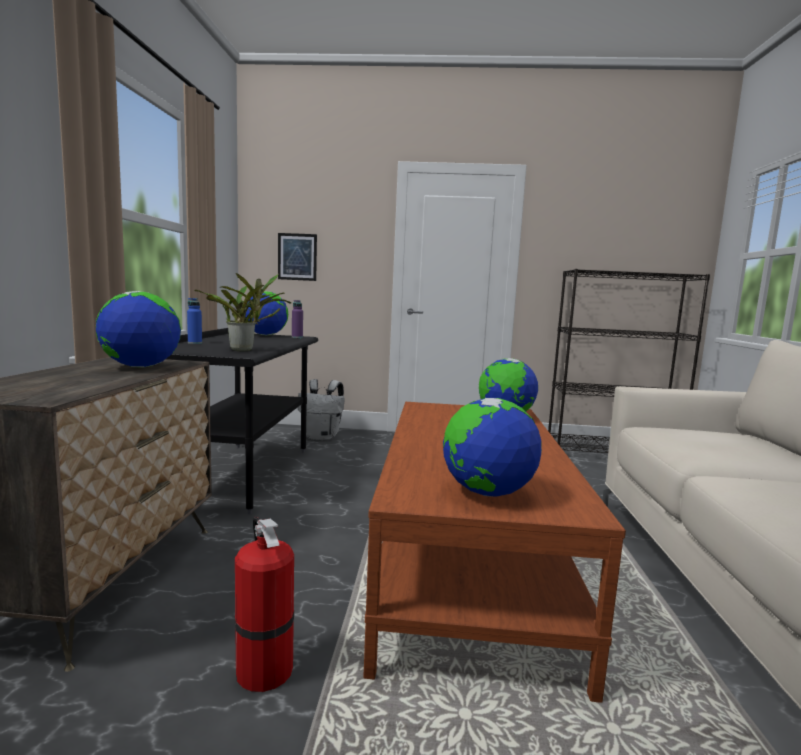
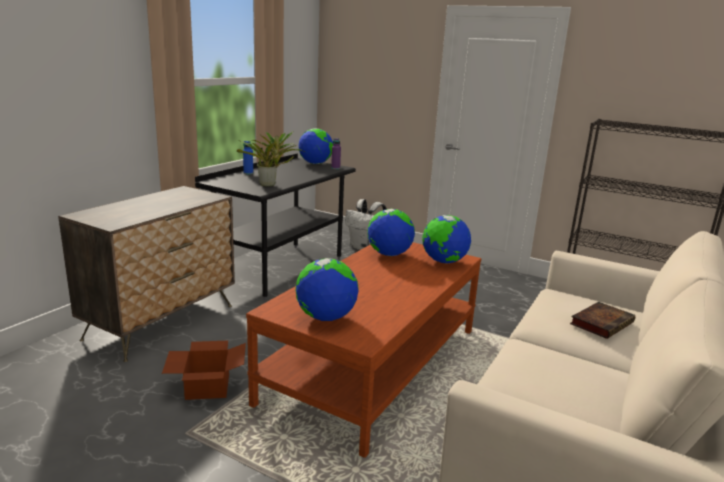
camera: 25 degrees right, 10 degrees up
globe [96,291,181,368] -> globe moved to [367,209,415,256]
fire extinguisher [235,517,294,692] -> cardboard box [162,341,246,400]
picture [278,233,317,281] -> none
none -> book [570,302,635,339]

